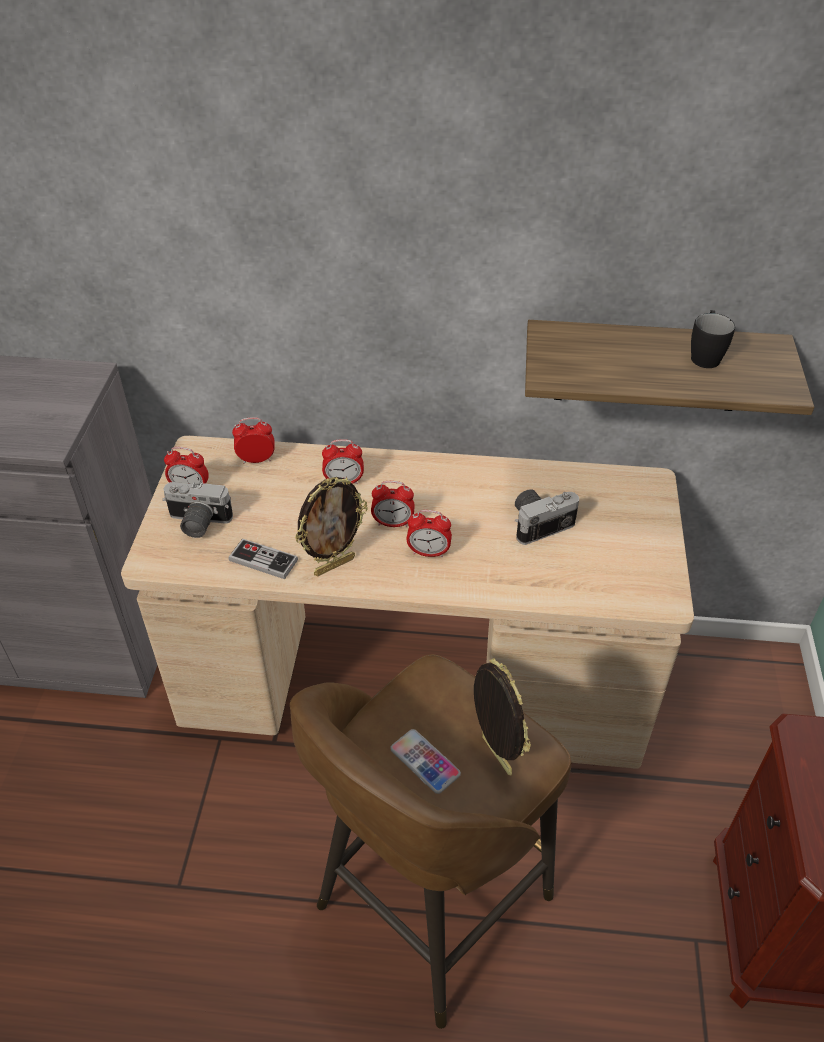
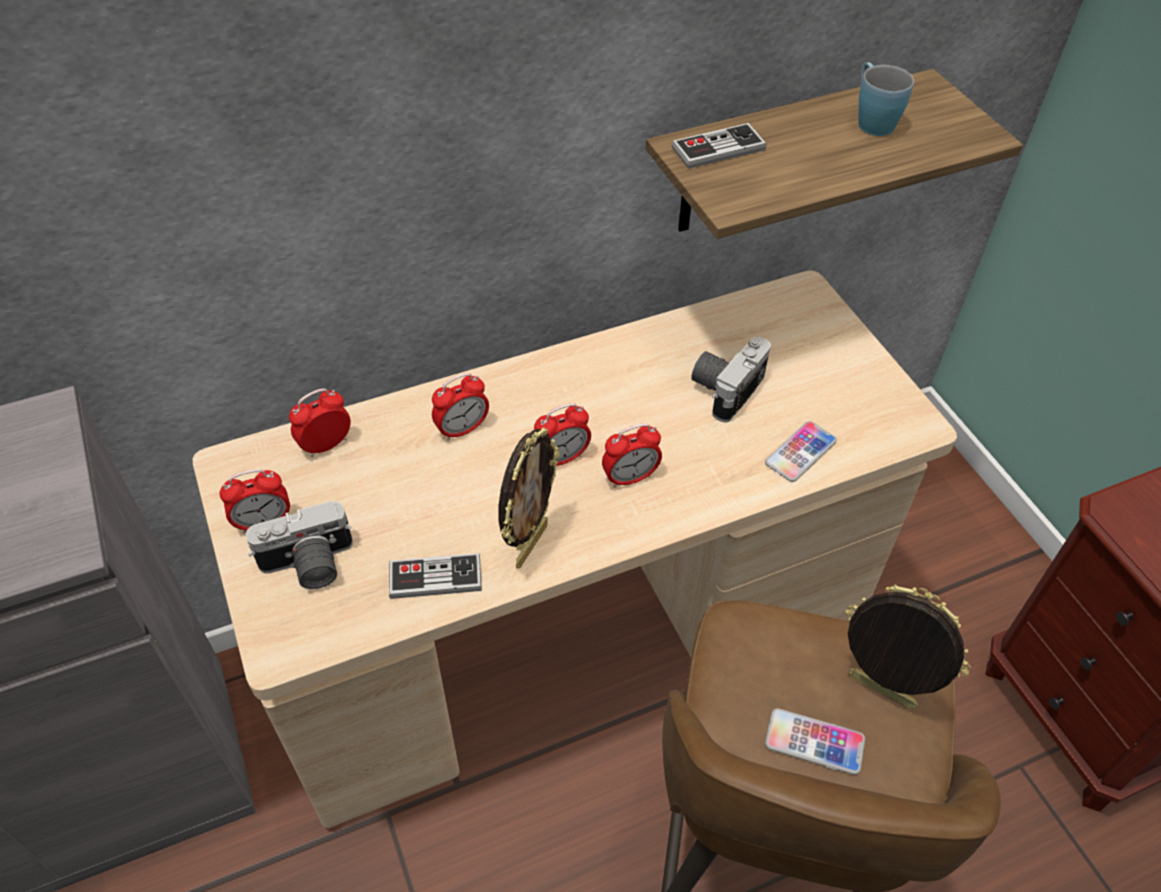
camera: 30 degrees left, 5 degrees up
black mug [691,310,735,368] -> blue mug [858,62,914,136]
none -> game controller [671,123,766,169]
none -> phone [765,421,837,482]

